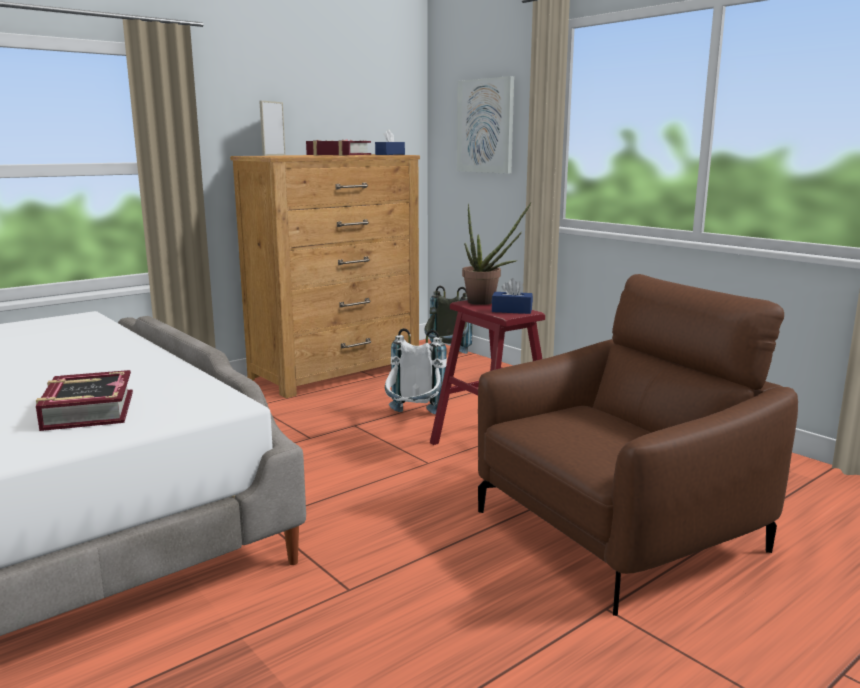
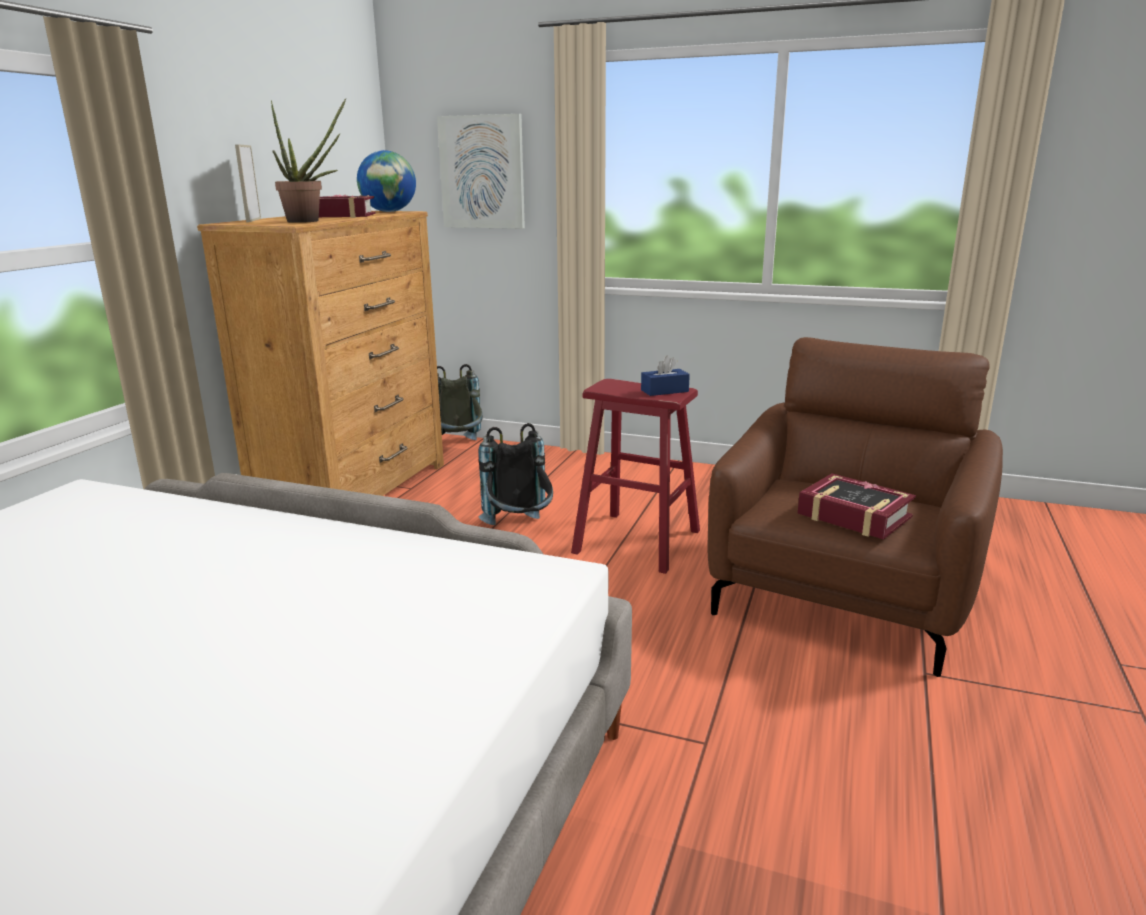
camera: 30 degrees left, 5 degrees up
book [36,370,133,431] -> book moved to [798,473,916,539]
blue tissue box [375,130,405,155] -> globe [357,150,416,212]
white backpack [385,328,447,415] -> black backpack [478,423,553,525]
potted plant [462,202,532,305] -> potted plant moved to [271,98,346,223]

